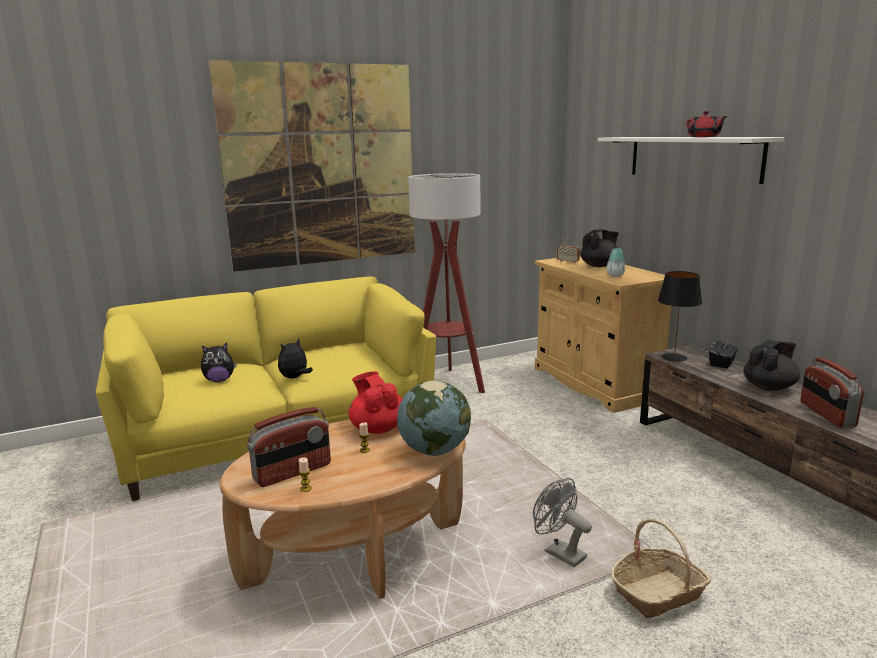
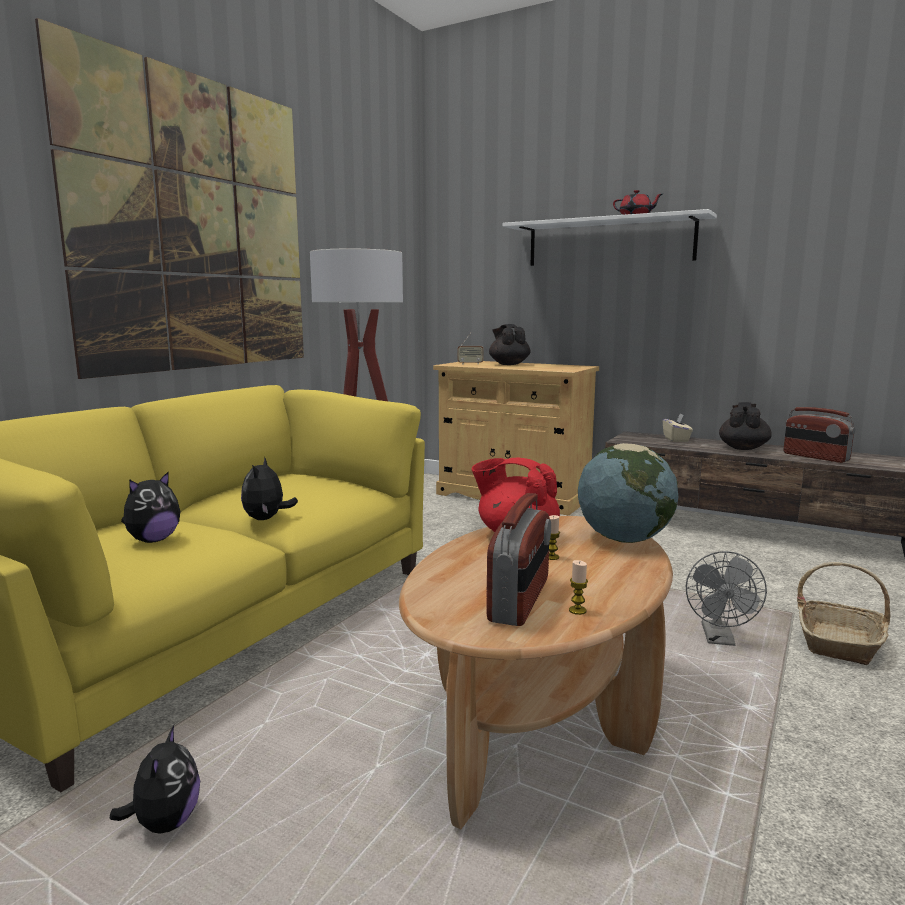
camera: 35 degrees left, 5 degrees down
grey fan [533,478,592,567] -> grey fan turned 90 degrees counterclockwise [686,551,767,646]
black teapot [580,230,619,267] -> black teapot turned 45 degrees counterclockwise [489,324,531,365]
vase [606,248,625,277] -> none
black table lamp [658,271,702,362] -> none
black tissue box [709,338,738,368] -> beige tissue box [663,414,693,442]
none -> plush toy [109,725,200,834]

